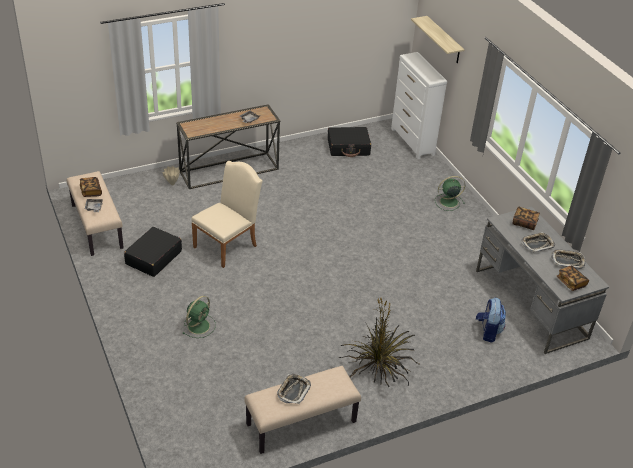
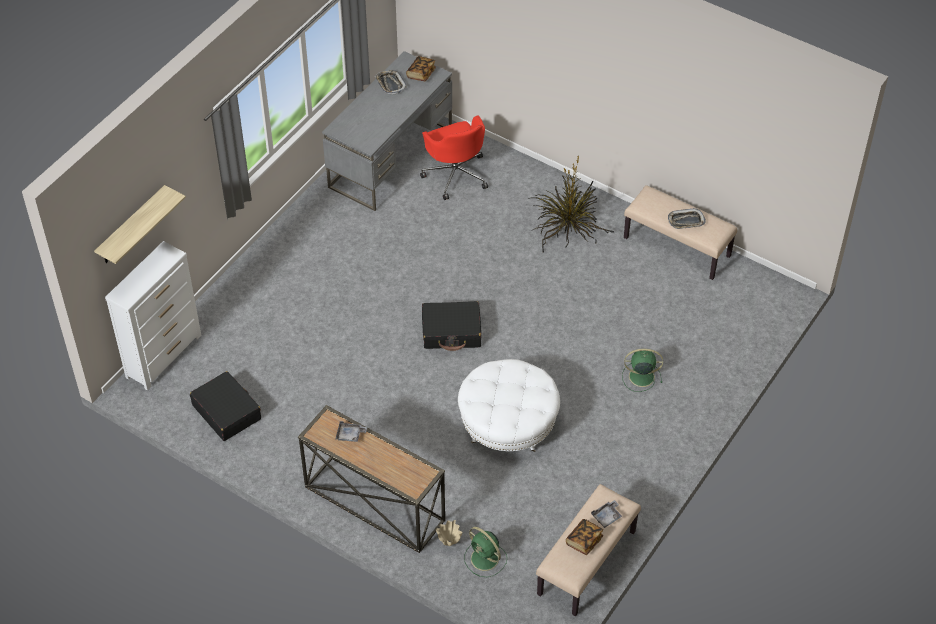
camera: 120 degrees left, 10 degrees up
black suitcase [124,227,182,277] -> black suitcase moved to [422,301,481,351]
beige chair [191,161,263,268] -> white ottoman [458,359,560,452]
green fan [435,176,465,211] -> green fan moved to [464,527,507,577]
backpack [476,298,506,343] -> red office chair [420,115,488,200]
book [512,207,540,230] -> none
tray [521,232,555,252] -> none

